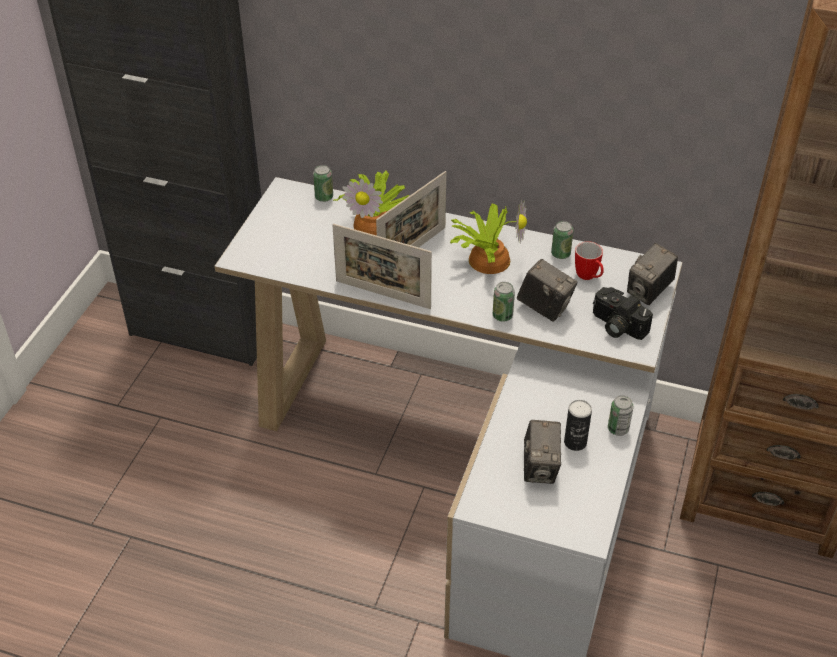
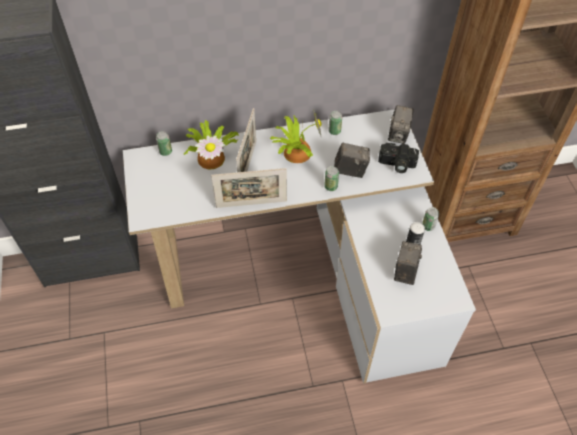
camera: 30 degrees left, 10 degrees up
camera [524,420,561,484] -> camera turned 135 degrees counterclockwise [394,241,422,285]
mug [575,242,604,280] -> none

